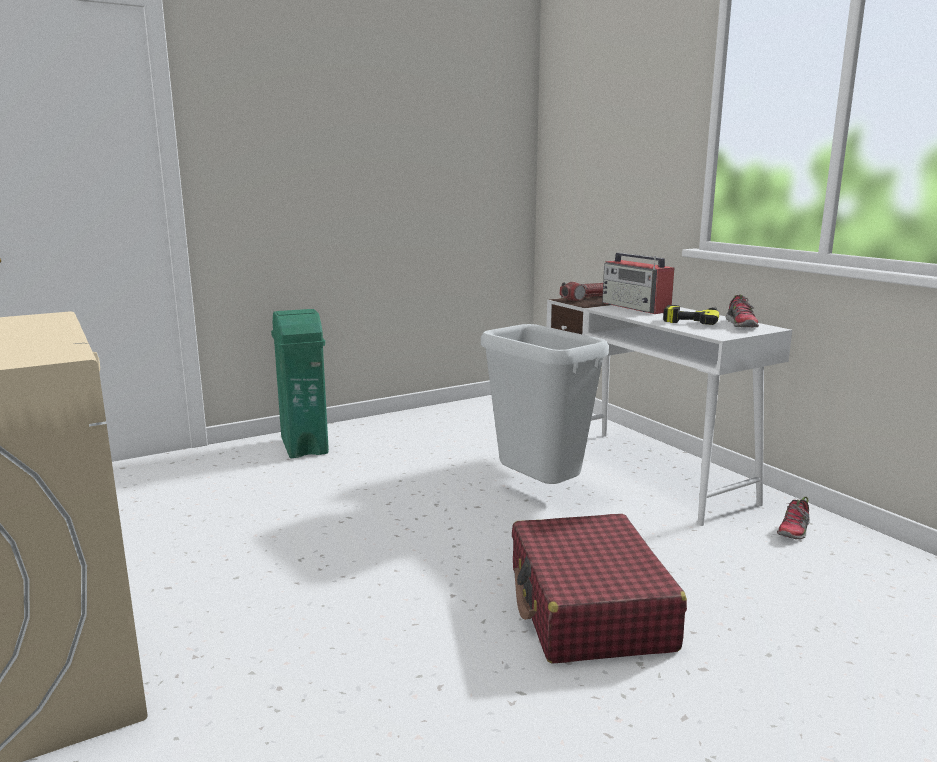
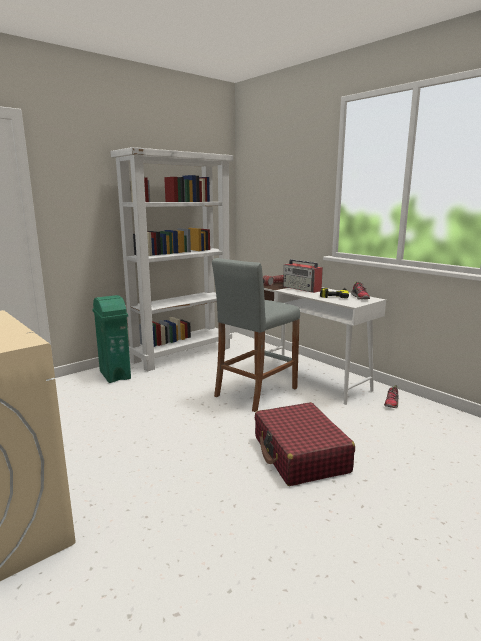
camera: 10 degrees left, 0 degrees up
grey trash can [481,324,609,484] -> grey stool [212,258,300,412]
none -> white bookcase [110,147,233,372]

